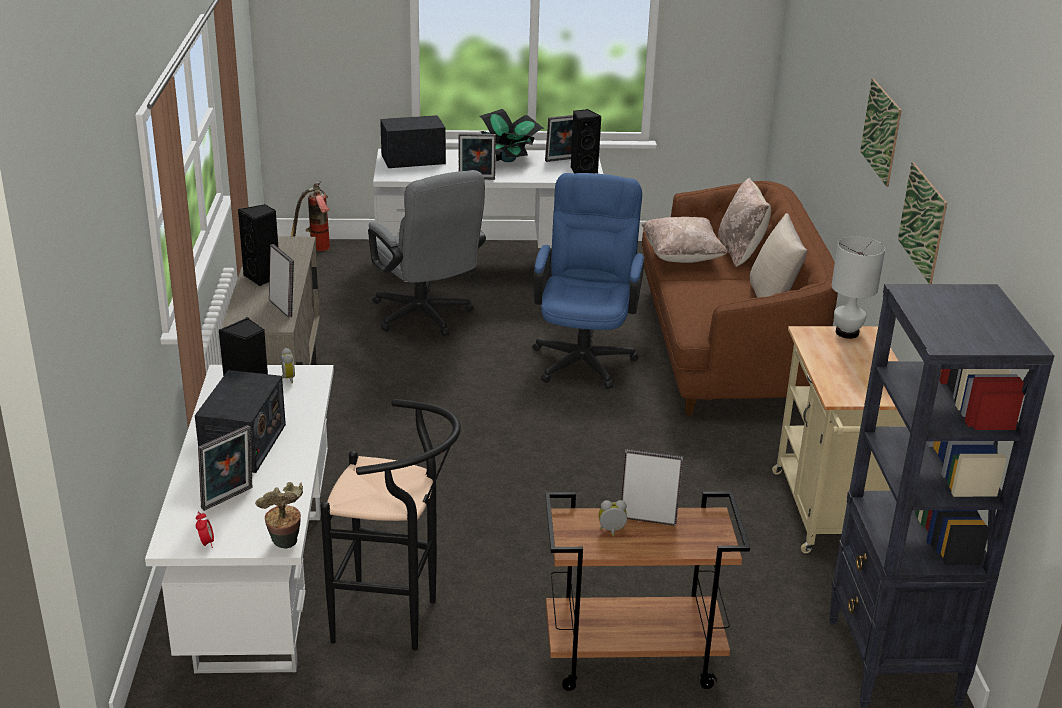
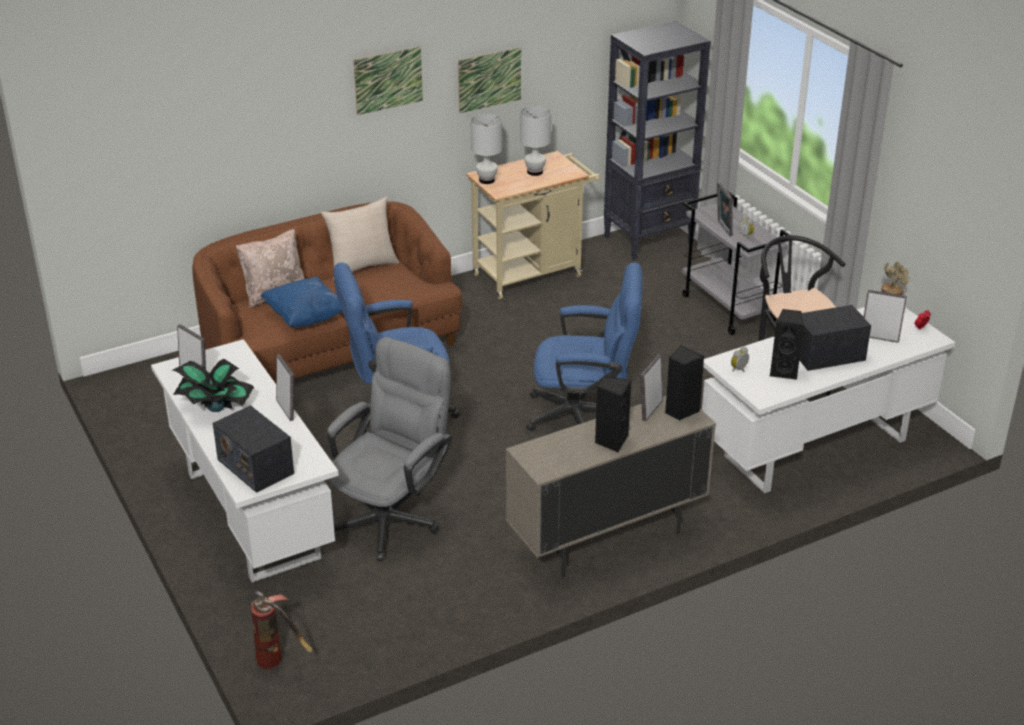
camera: 115 degrees left, 5 degrees up
brown cart [545,491,750,691] -> grey cart [682,191,790,335]
black speaker [571,109,602,173] -> black speaker moved to [665,345,704,421]
beige pillow [642,217,727,263] -> blue pillow [261,277,342,327]
none -> white table lamp [520,106,551,176]
none -> blue office chair [526,262,642,431]

